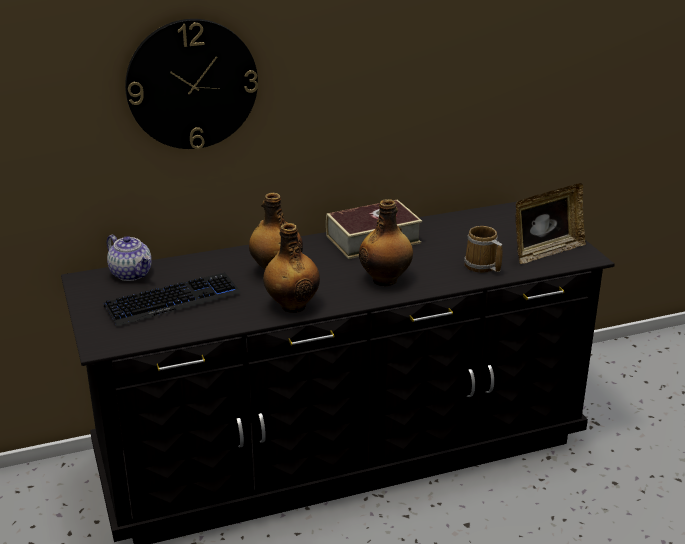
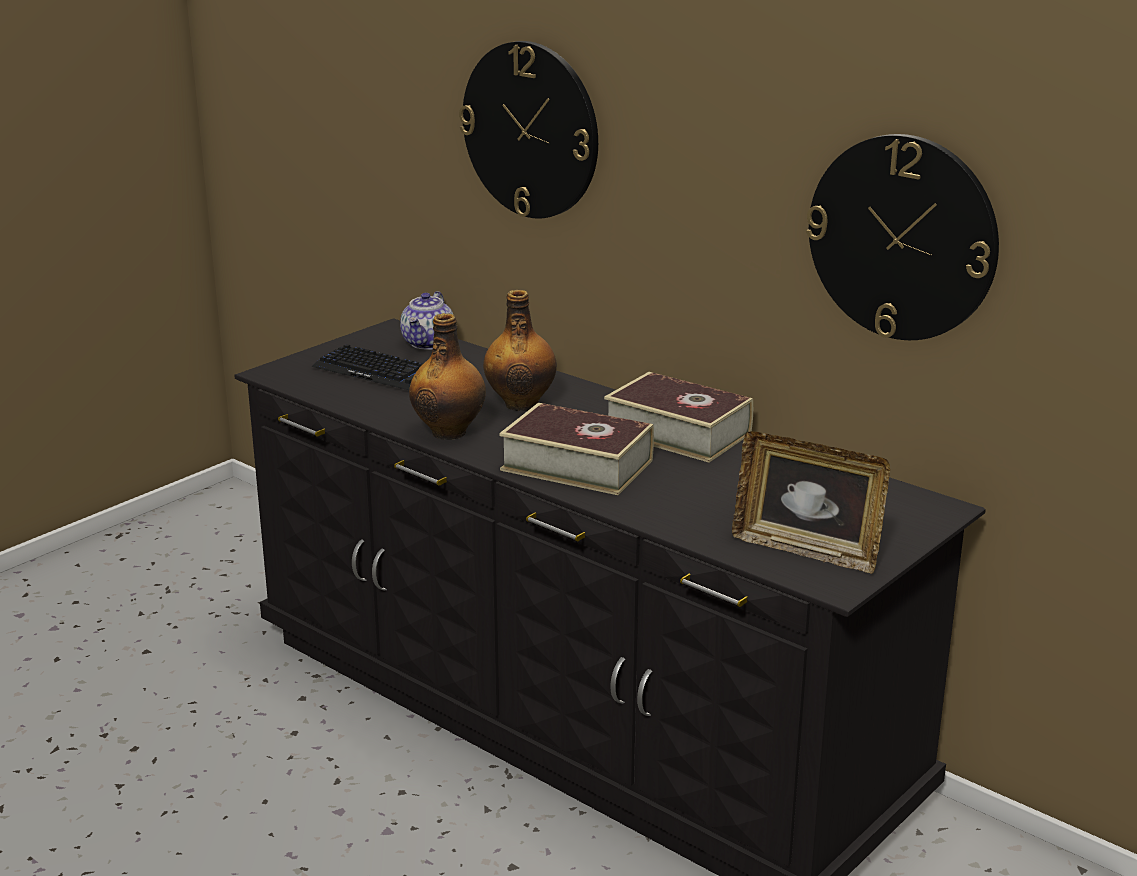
camera: 60 degrees right, 5 degrees down
bottle [359,199,413,286] -> book [499,403,654,495]
mug [464,226,503,273] -> none
none -> wall clock [806,134,999,340]

